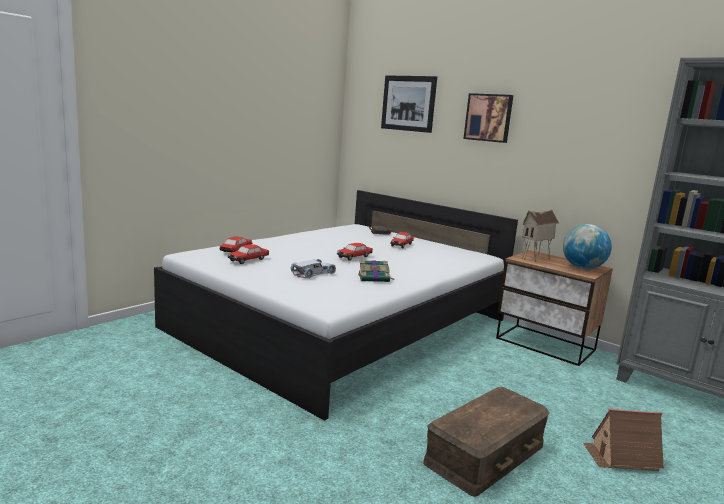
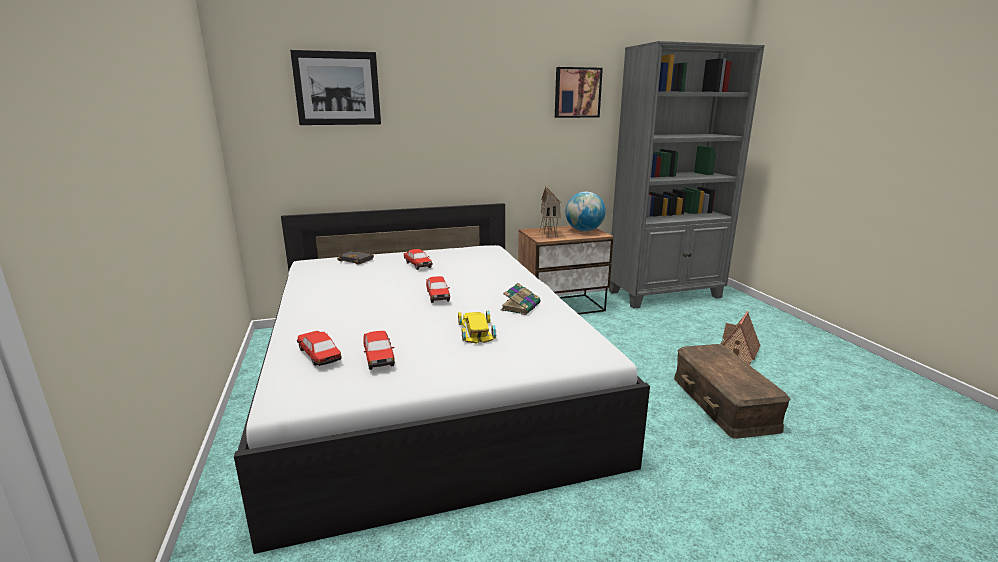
camera: 55 degrees left, 5 degrees up
white toy car [291,259,336,278] -> yellow toy car [458,311,496,344]
picture [463,93,513,143] -> picture moved to [555,67,603,118]

